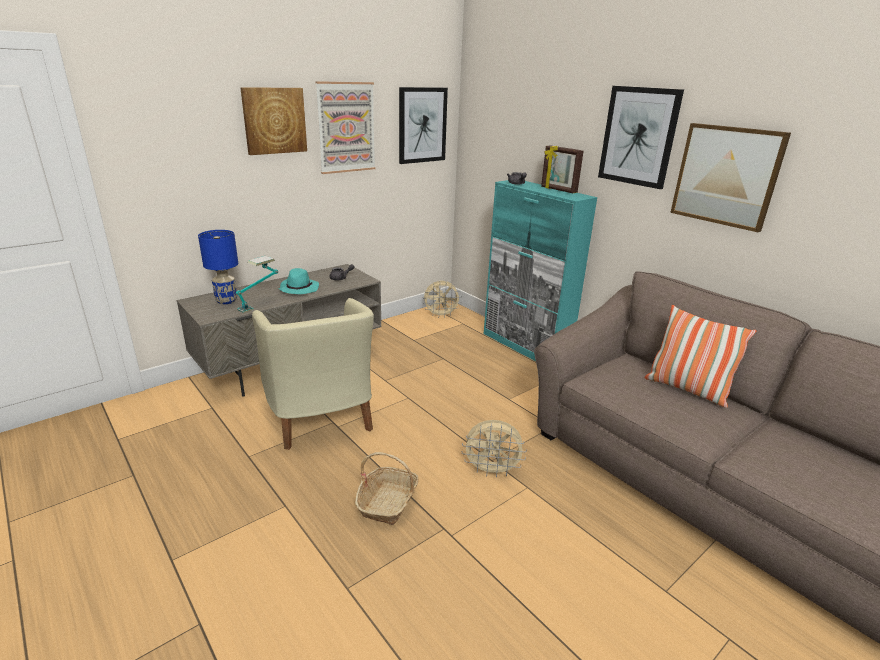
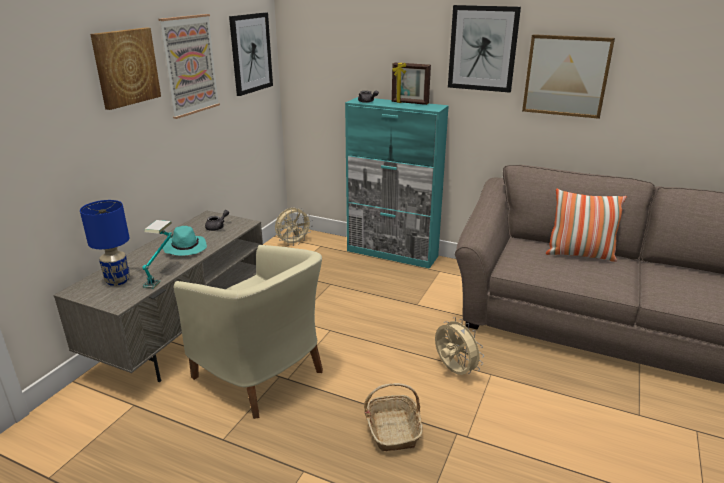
camera: 25 degrees left, 0 degrees up
beige fan [462,420,527,478] -> beige fan turned 105 degrees counterclockwise [435,317,484,375]

